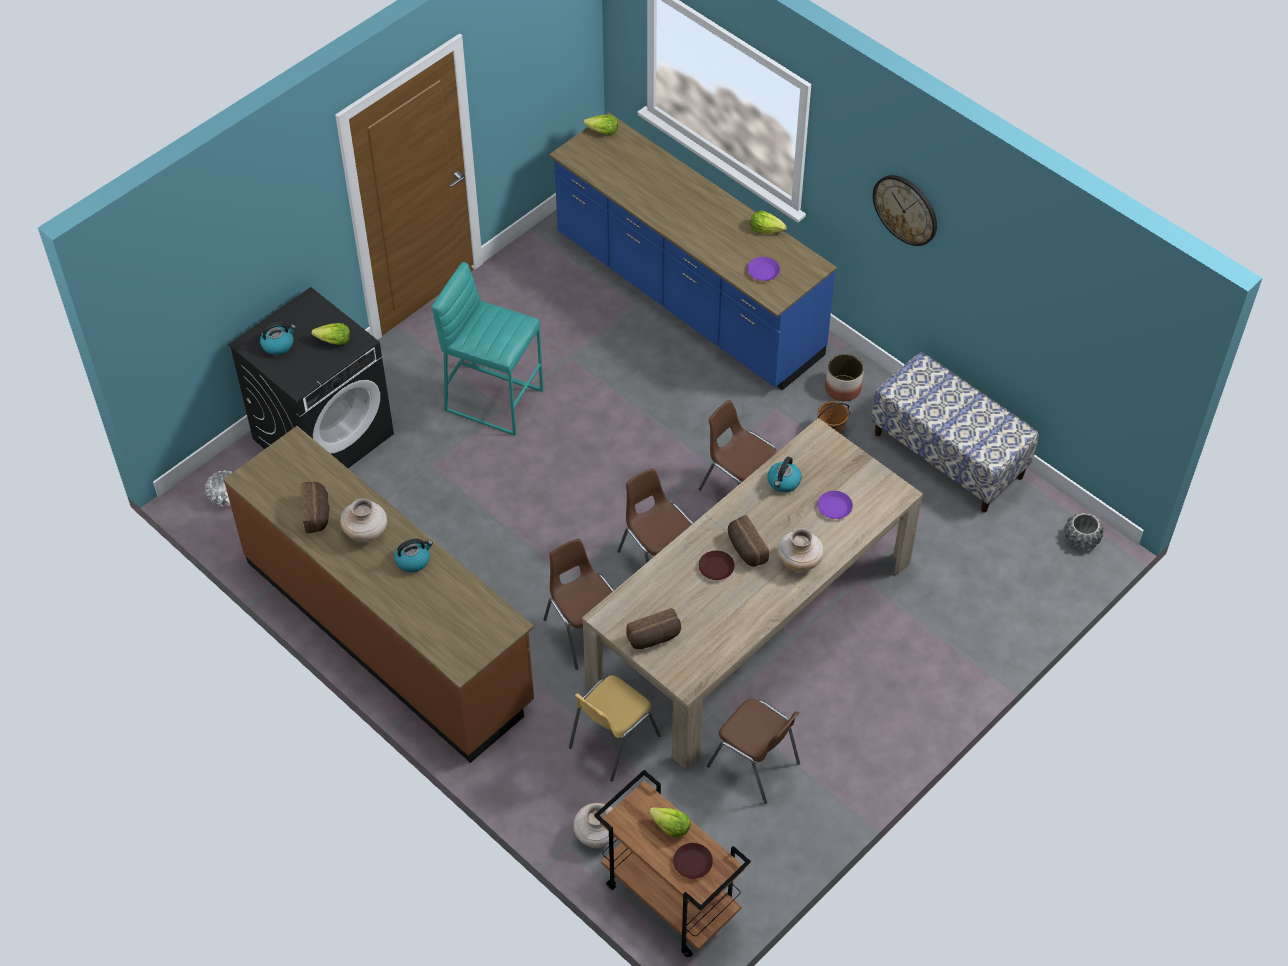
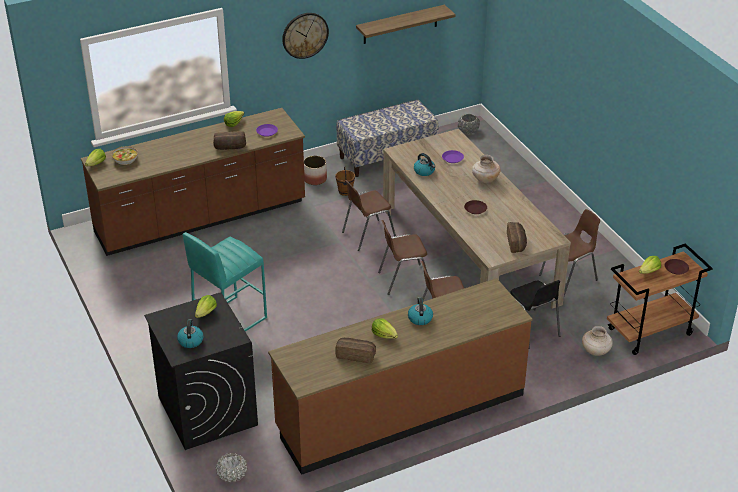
camera: 70 degrees left, 15 degrees down
beige vase [340,499,387,542] -> lettuce [372,319,398,339]
blue counter [549,112,837,390] -> brown counter [81,108,305,256]
yellow chair [569,675,661,781] -> black chair [510,280,560,349]
bread [728,515,769,567] -> bread moved to [213,131,246,150]
none -> bowl [112,146,138,165]
none -> shelf [356,5,456,44]

